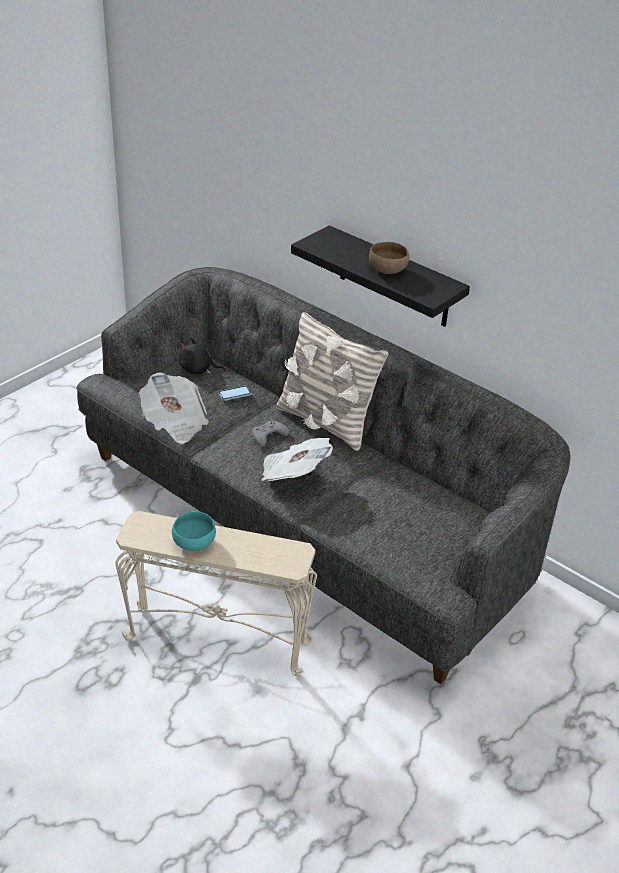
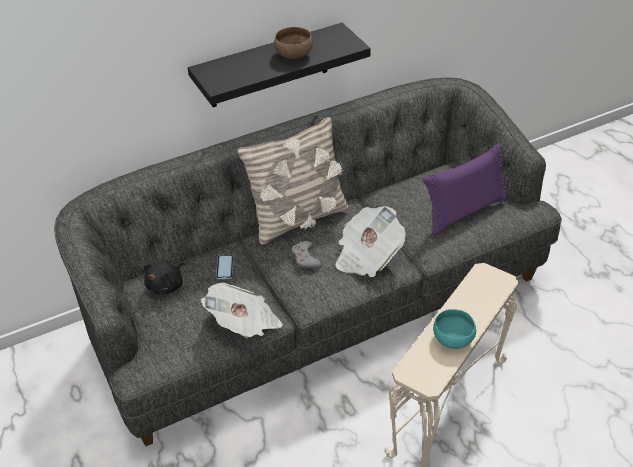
camera: 65 degrees left, 5 degrees up
none -> purple pillow [423,143,507,236]

